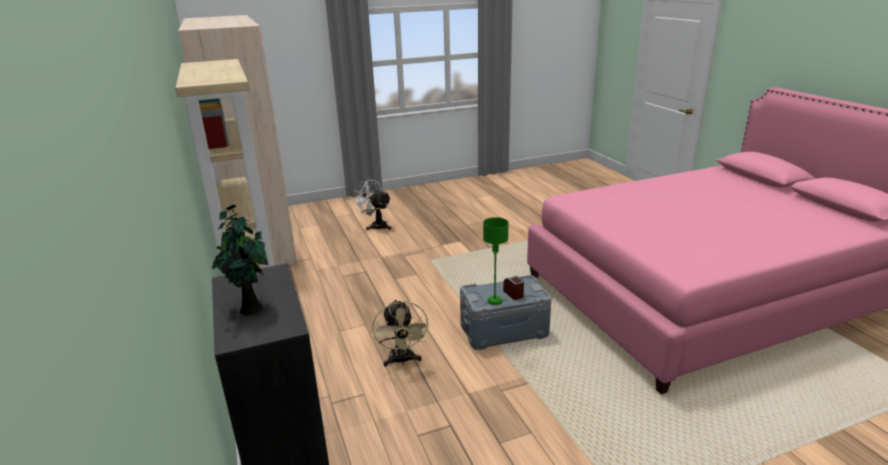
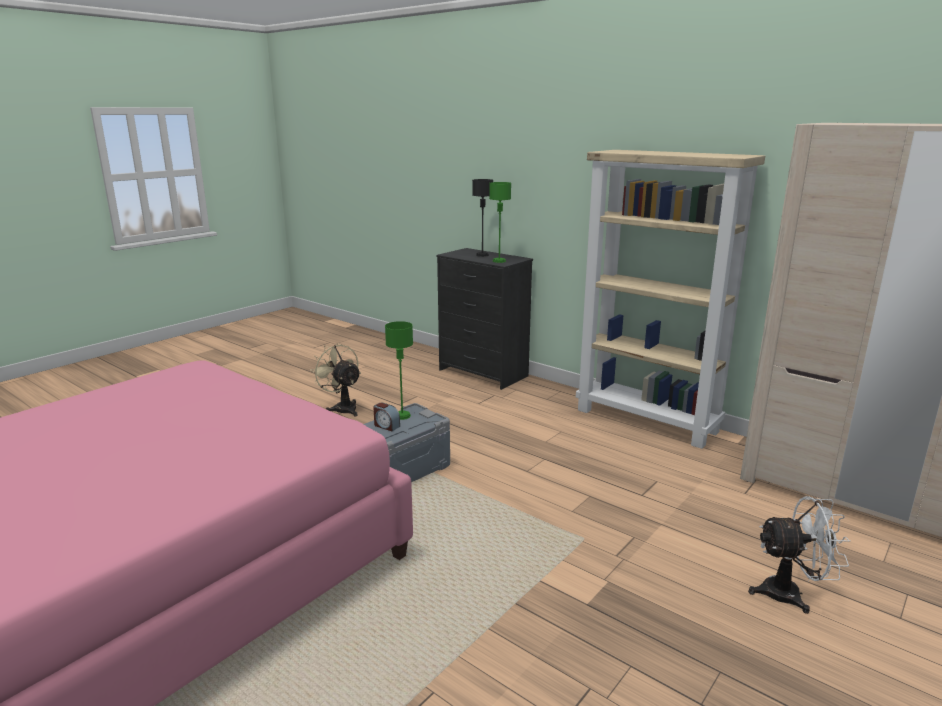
camera: 150 degrees right, 5 degrees down
potted plant [211,204,268,315] -> black table lamp [472,179,493,257]
beige fan [372,300,430,367] -> beige fan moved to [310,343,361,417]
none -> green table lamp [489,182,511,263]

